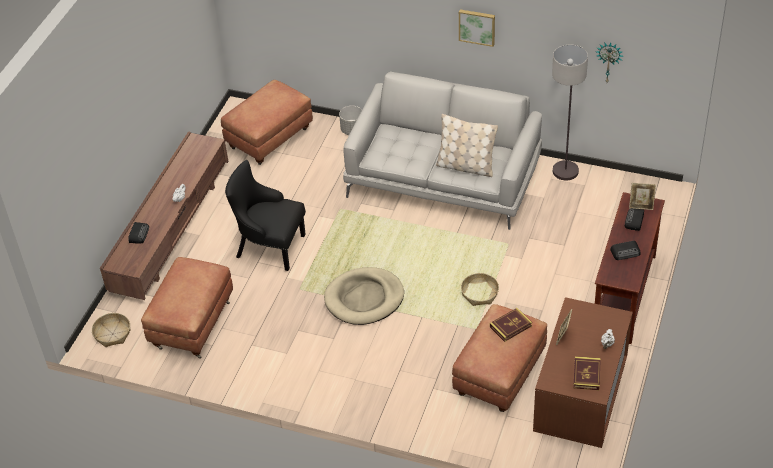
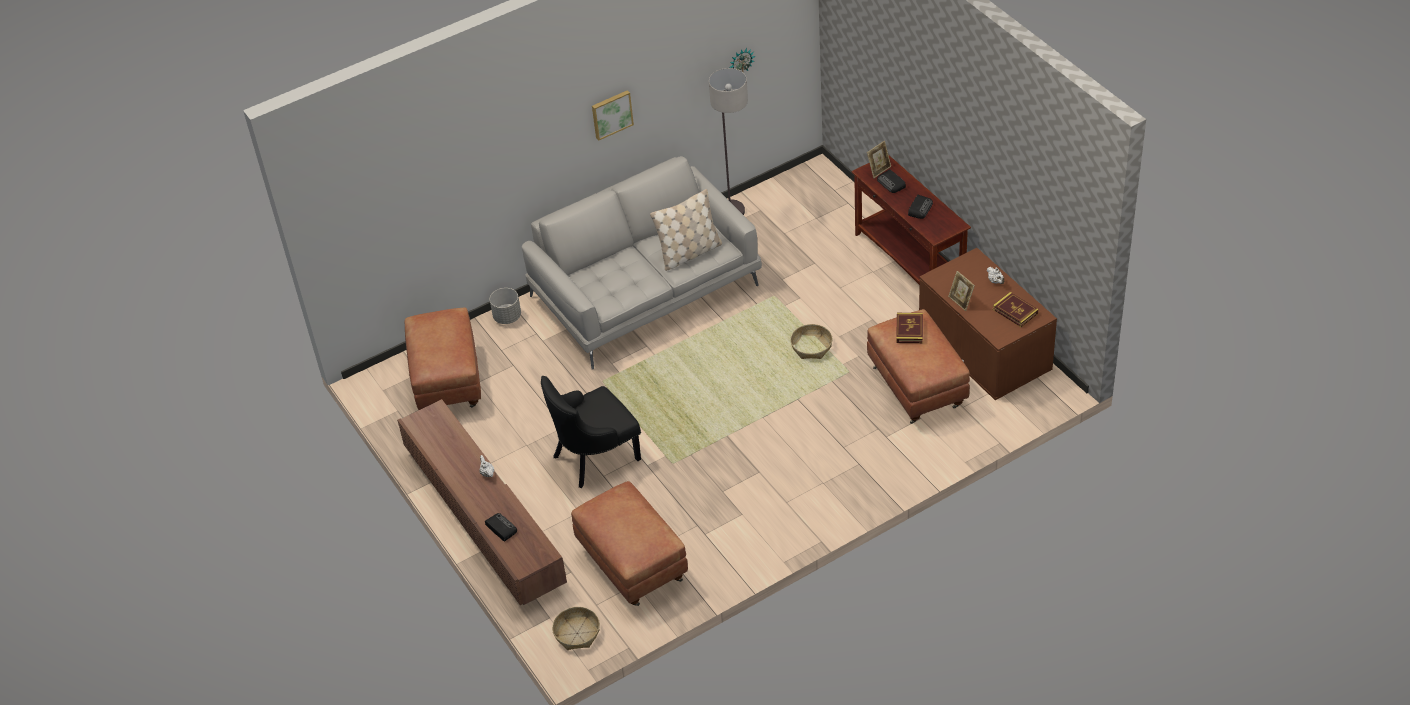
camera: 50 degrees left, 0 degrees up
beige dog bed [324,267,404,325] -> none

